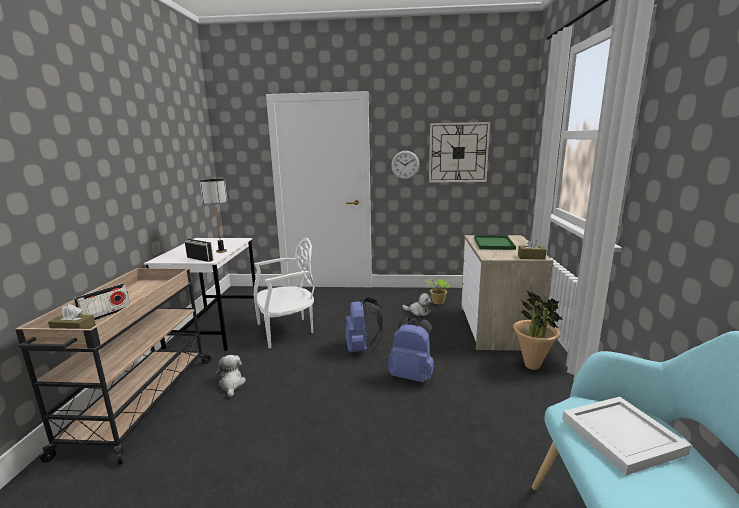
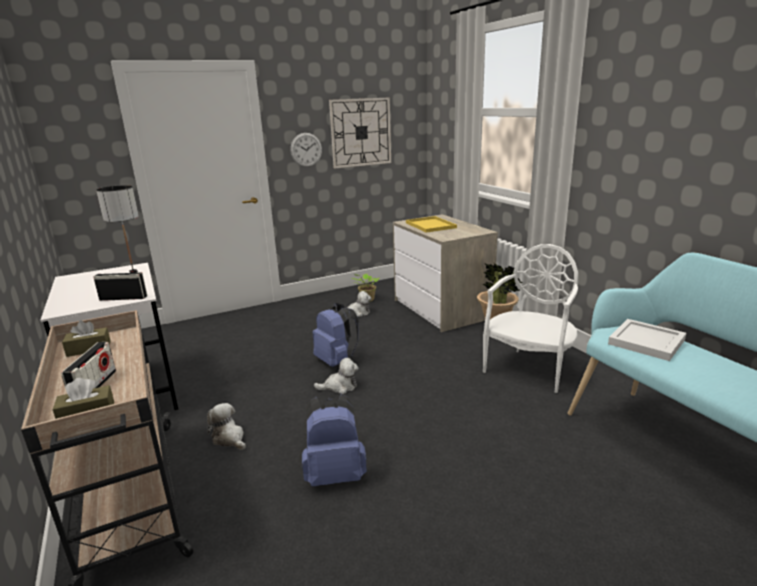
camera: 30 degrees left, 5 degrees up
white chair [253,238,315,349] -> white chair moved to [483,244,578,393]
blue backpack [388,317,434,383] -> blue backpack moved to [302,393,367,487]
green tray [474,235,516,250] -> yellow tray [406,216,457,233]
brown tissue box [518,238,547,260] -> brown tissue box moved to [62,320,111,357]
none -> plush toy [314,358,359,394]

